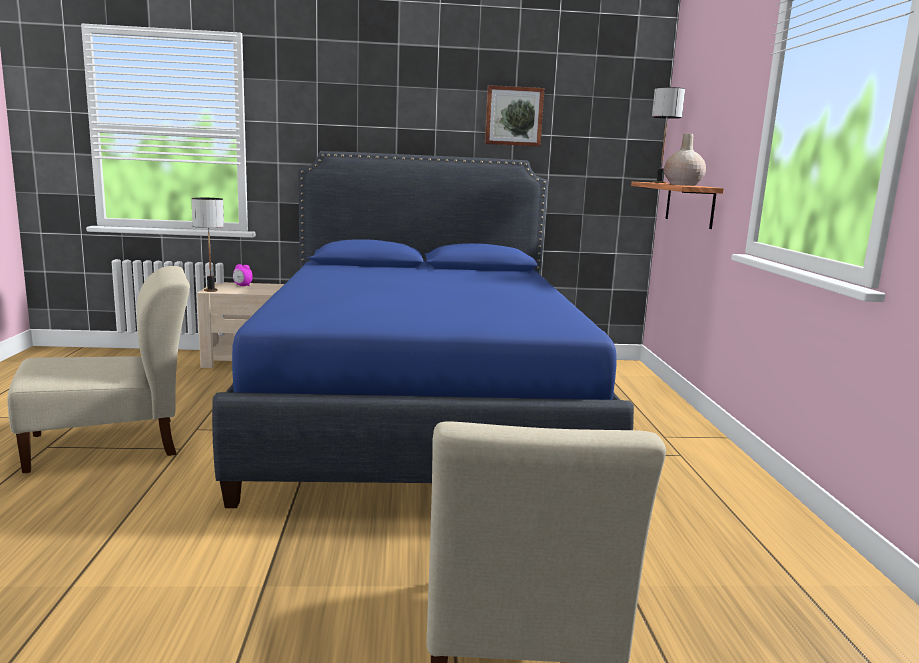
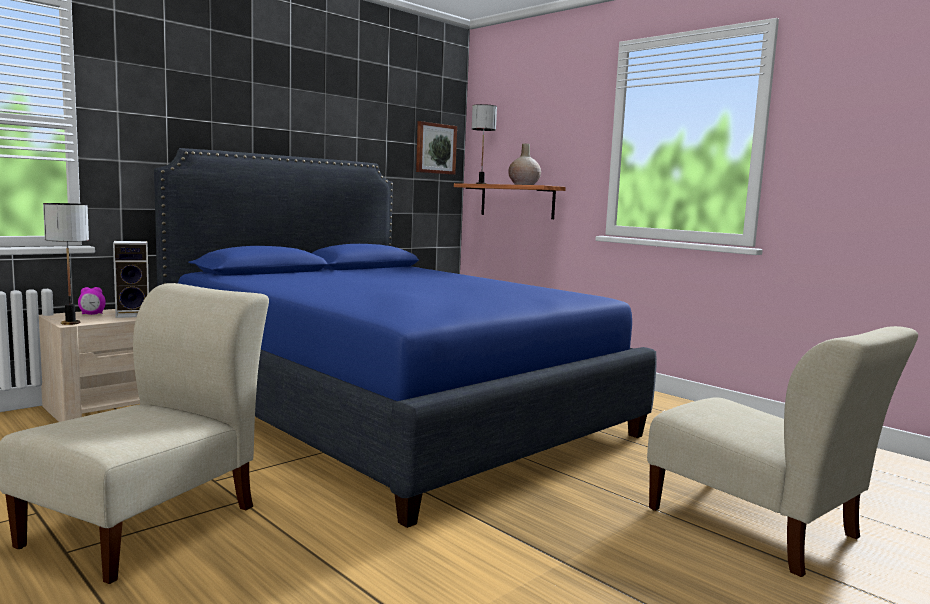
camera: 40 degrees left, 5 degrees down
picture [485,85,544,147] -> picture moved to [416,121,457,175]
none -> speaker [113,241,149,318]

